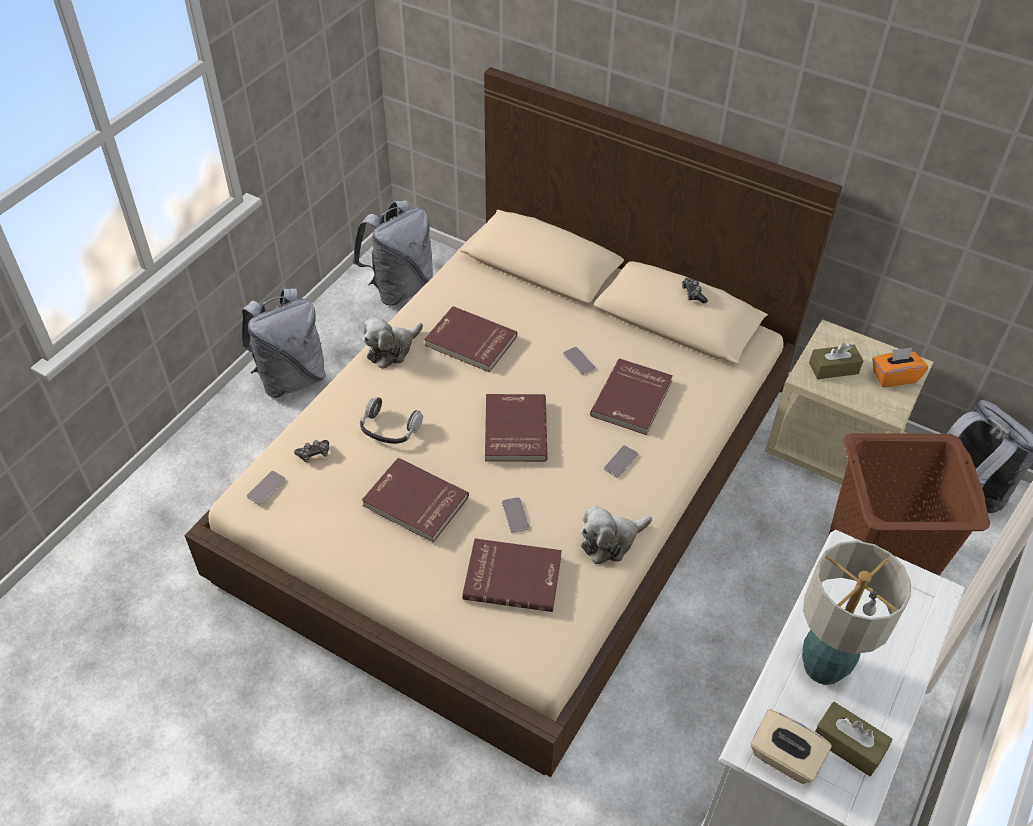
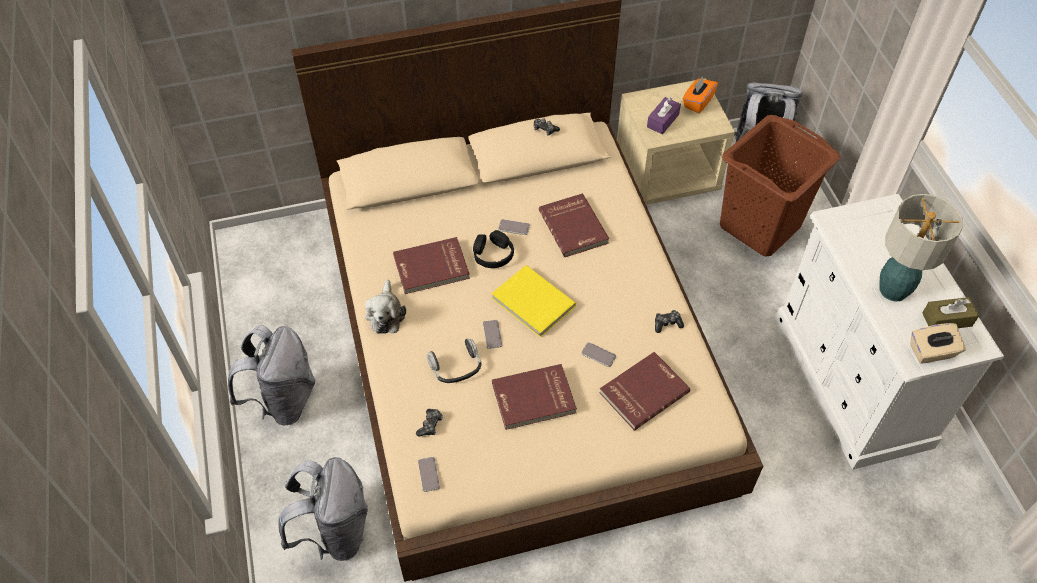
camera: 45 degrees left, 5 degrees up
grey backpack [353,200,433,306] -> grey backpack moved to [278,457,368,561]
red book [485,394,548,462] -> yellow book [491,265,576,337]
plush toy [581,506,652,564] -> game controller [655,310,684,333]
phone [604,445,638,477] -> phone moved to [483,320,502,349]
brown tissue box [809,343,863,379] -> purple tissue box [647,97,681,134]
none -> black headphones [473,230,514,268]

